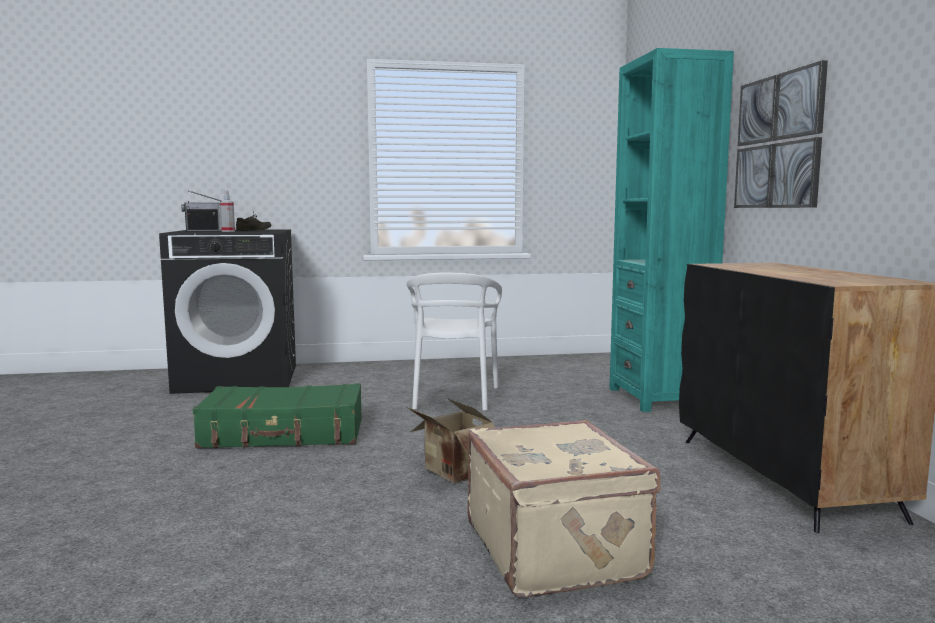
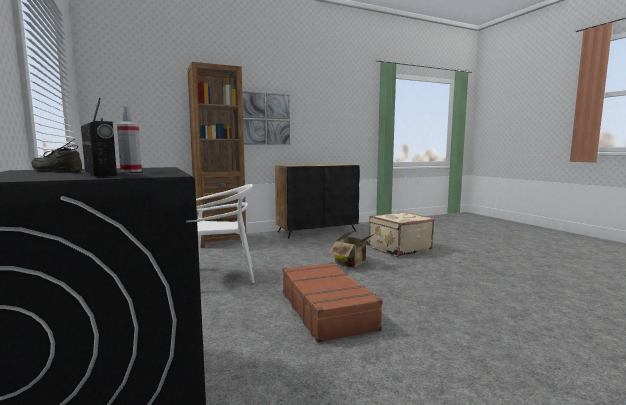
camera: 105 degrees left, 0 degrees up
green suitcase [193,383,362,448] -> brown suitcase [282,262,383,343]
turquoise bookcase [609,48,734,412] -> brown bookcase [187,62,246,248]

